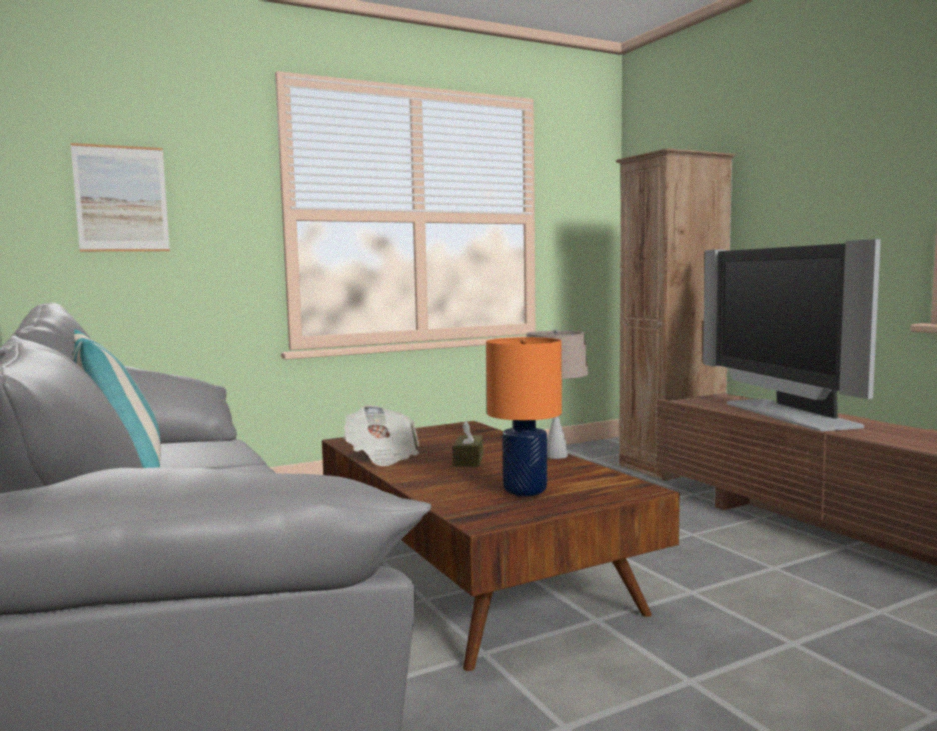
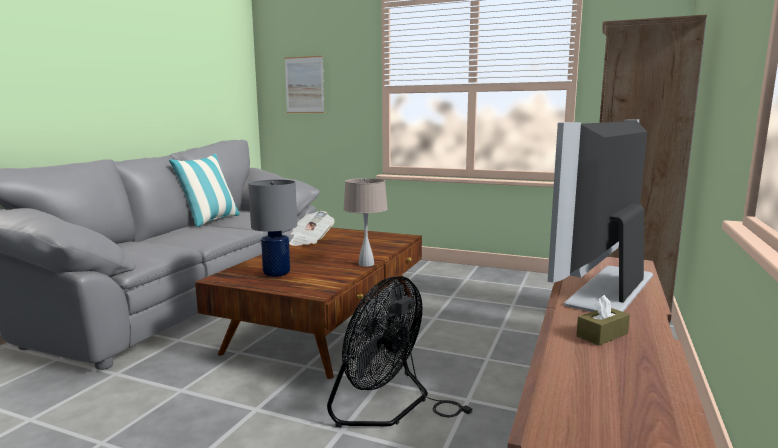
camera: 50 degrees right, 5 degrees up
brown tissue box [453,421,483,467] -> brown tissue box moved to [576,295,630,346]
orange table lamp [486,337,562,497] -> grey table lamp [248,180,297,277]
none -> black fan [327,276,473,428]

